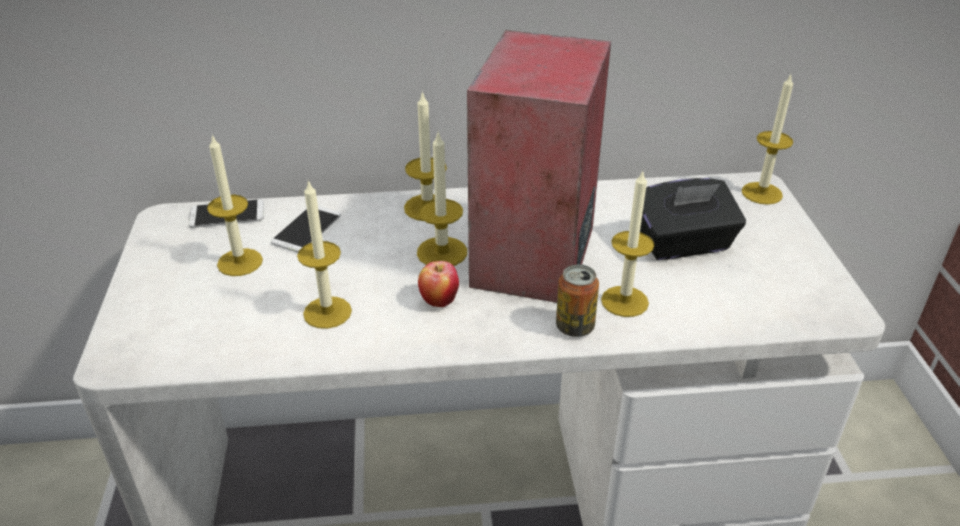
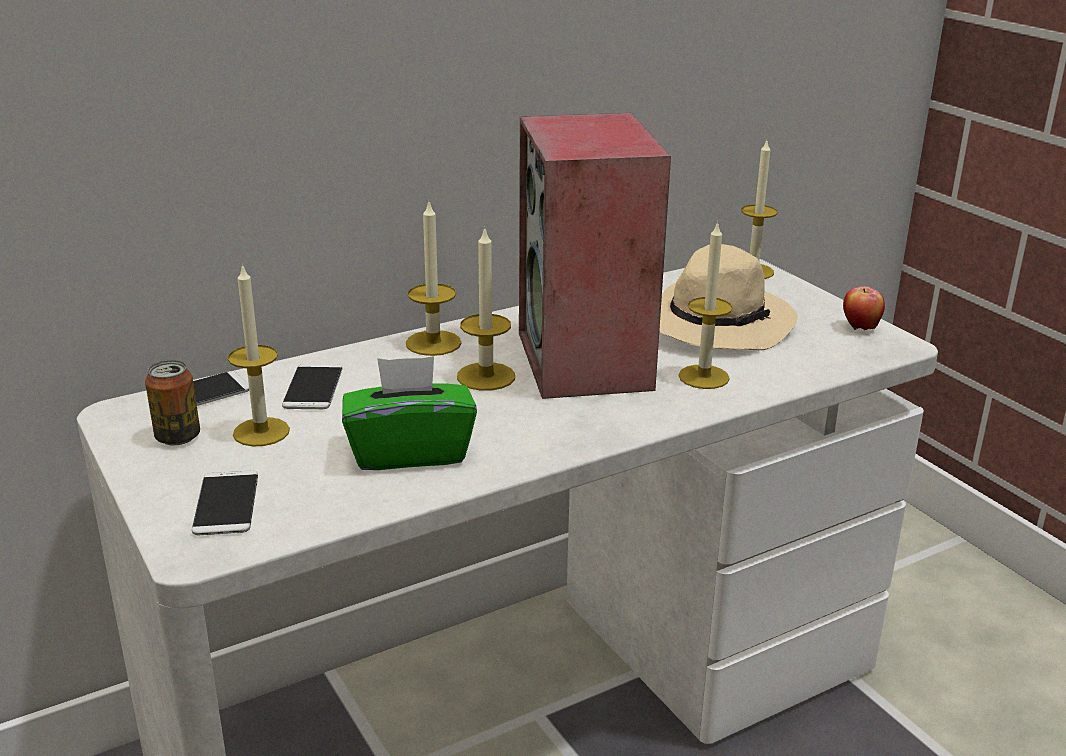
camera: 25 degrees left, 10 degrees down
candle [297,180,352,329] -> green tissue box [342,356,477,470]
apple [418,261,459,307] -> apple moved to [843,286,885,330]
can [556,264,599,337] -> can moved to [145,360,200,445]
black tissue box [640,178,746,260] -> beige hat [659,244,798,350]
none -> phone [192,470,258,535]

